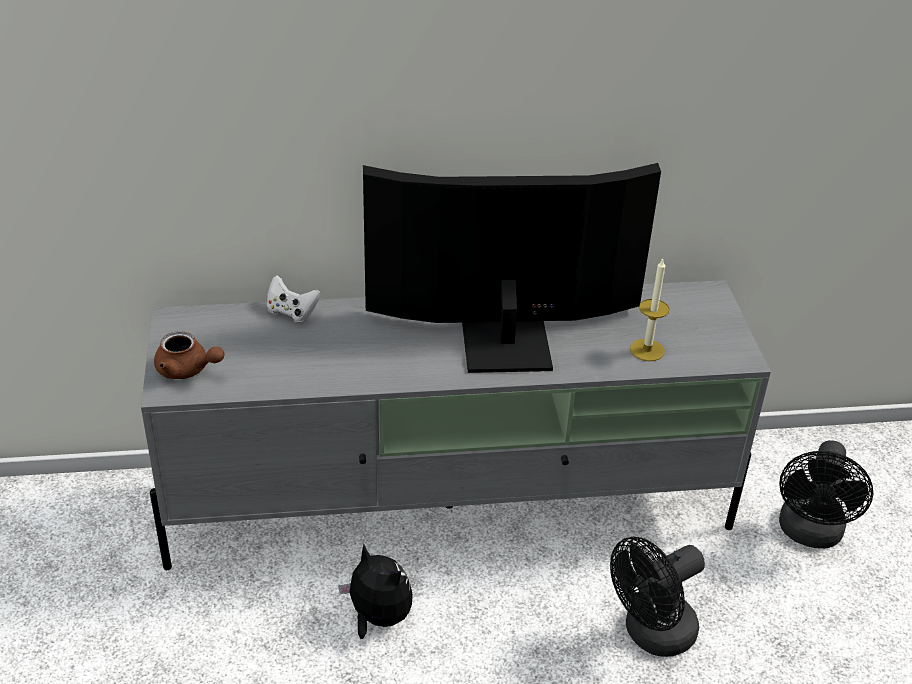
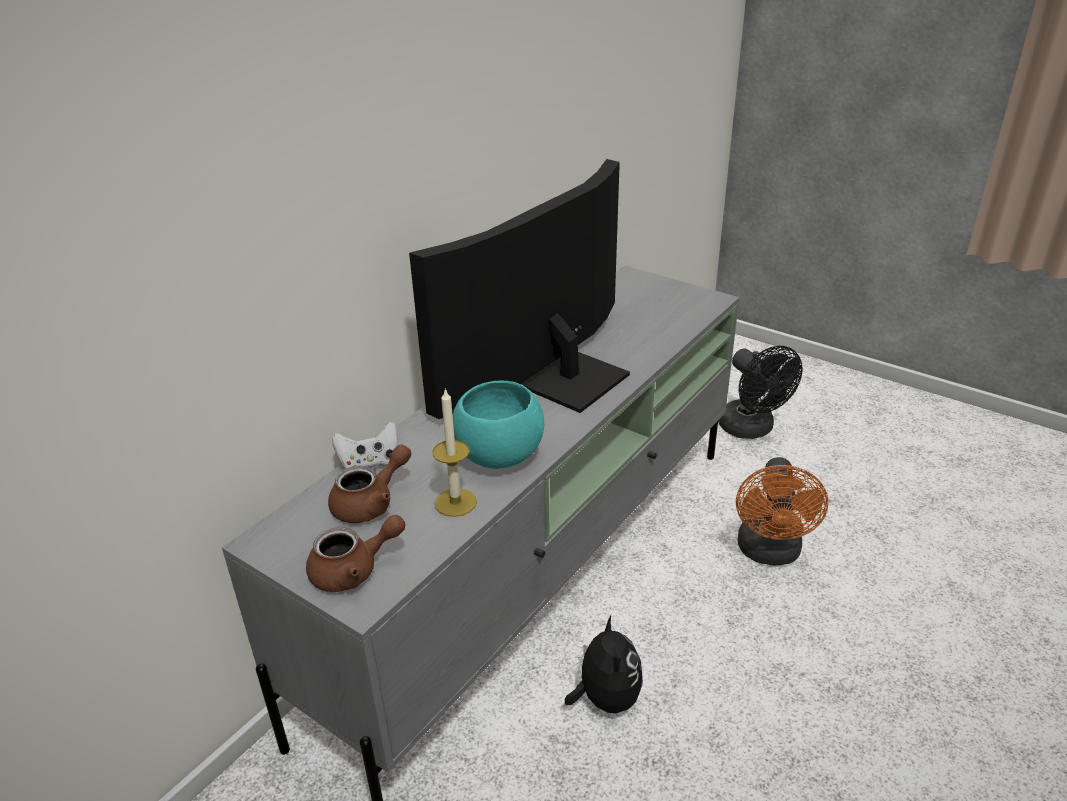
camera: 45 degrees left, 5 degrees down
plush toy [338,544,413,639] -> plush toy turned 90 degrees clockwise [565,615,643,713]
black fan [610,537,705,657] -> orange fan [736,457,828,565]
candle [630,259,670,361] -> candle moved to [432,388,477,517]
none -> brown teapot [328,444,411,523]
none -> turquoise bowl [453,381,544,469]

